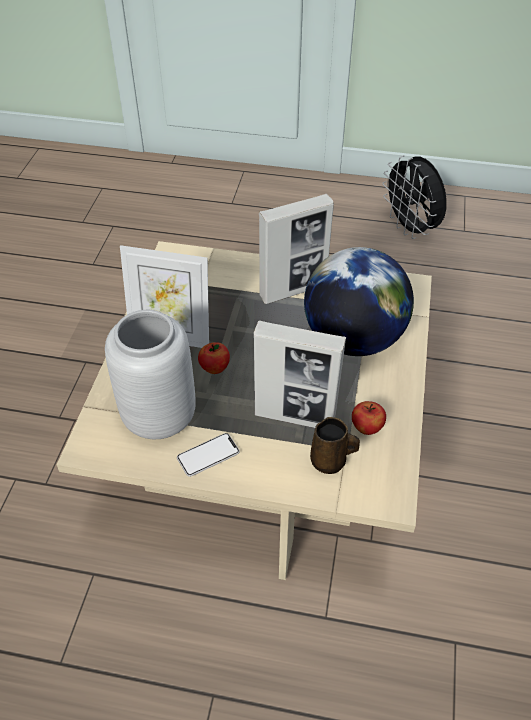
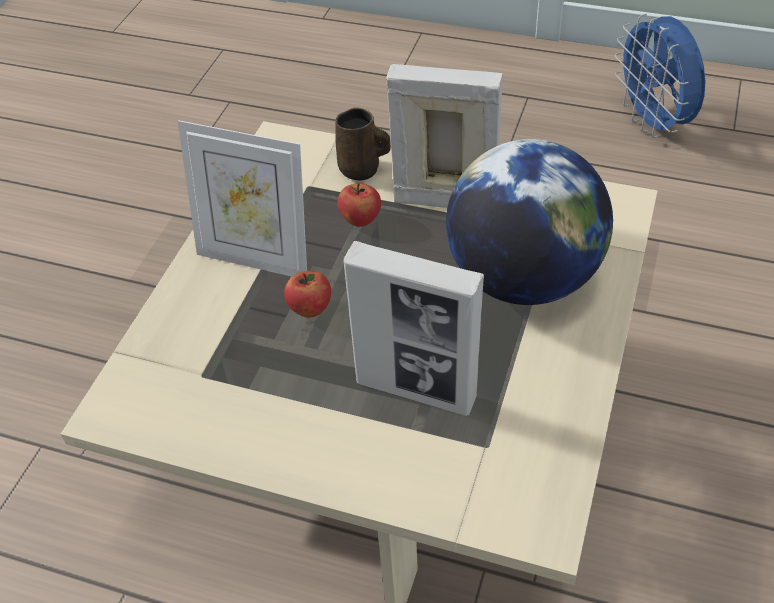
camera: 10 degrees right, 0 degrees up
grey vase [105,310,196,439] -> none
phone [177,433,240,477] -> none
picture frame [259,194,334,304] -> picture frame turned 150 degrees counterclockwise [386,64,503,208]
brown mug [310,417,360,474] -> brown mug moved to [335,107,391,181]
apple [352,401,386,435] -> apple moved to [338,183,381,227]
black fan [382,155,447,239] -> blue fan [614,14,705,138]

